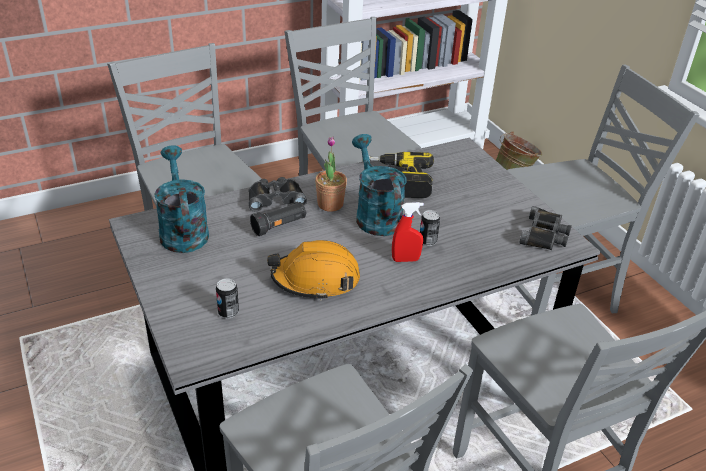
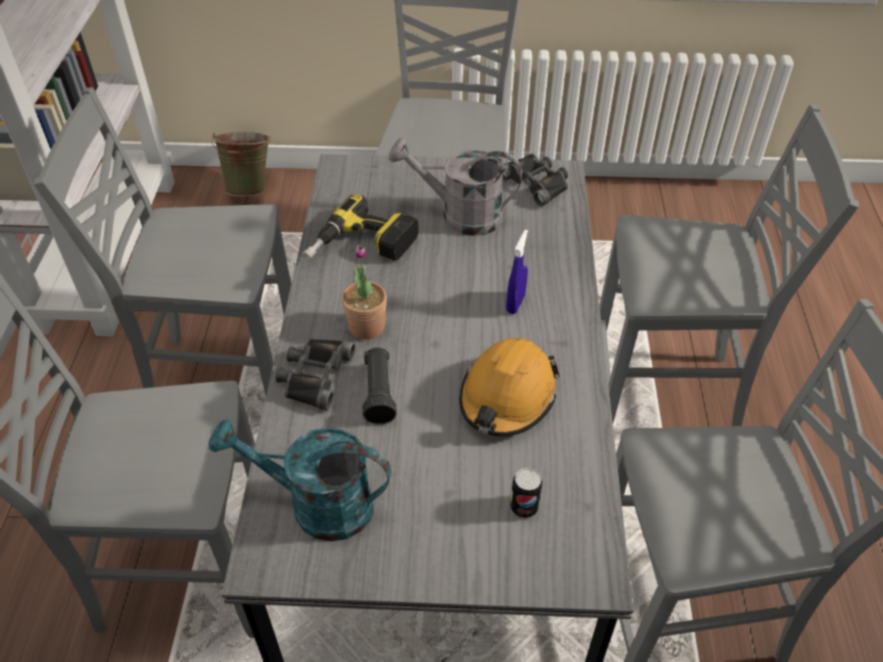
camera: 60 degrees left, 10 degrees up
turquoise watering can [352,134,406,236] -> none
red spray bottle [392,202,424,262] -> blue spray bottle [506,229,528,314]
can [420,210,440,246] -> none
none -> grey watering can [389,138,522,236]

